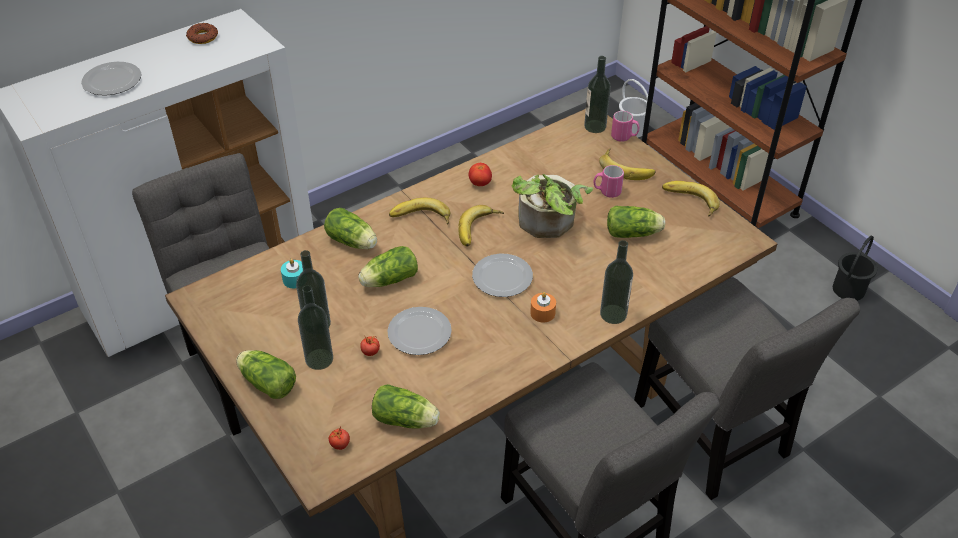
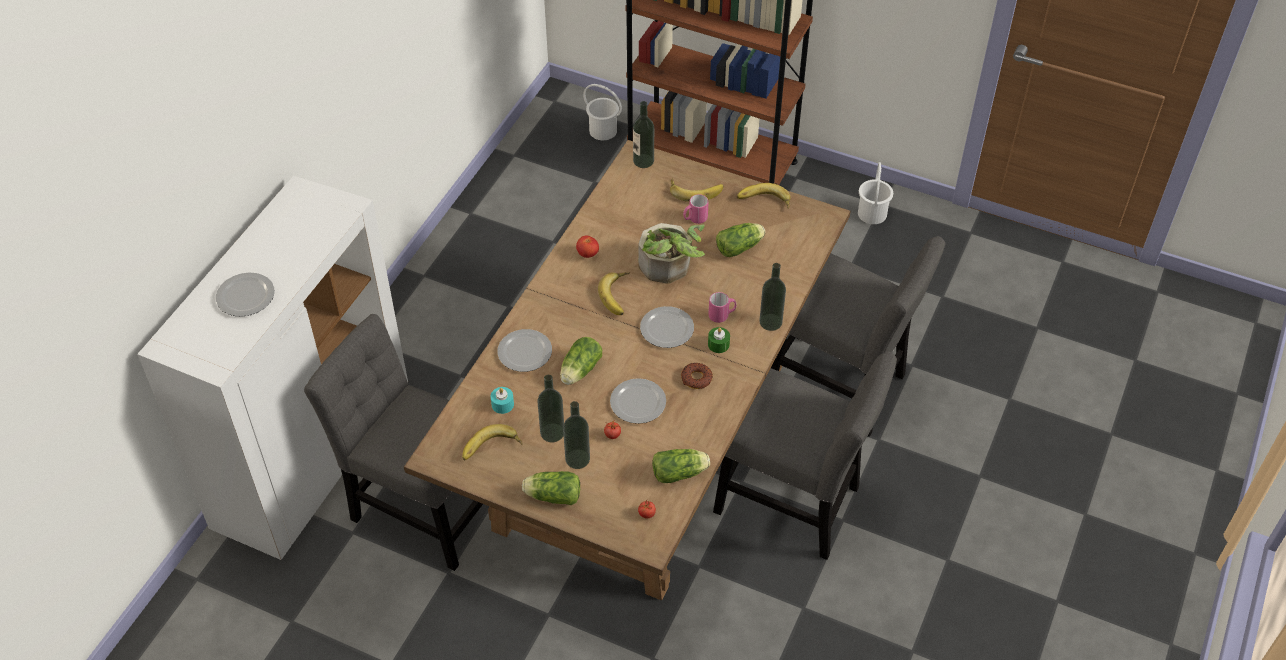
camera: 30 degrees left, 5 degrees up
donut [186,23,218,44] -> donut moved to [681,363,713,389]
lettuce [324,208,377,249] -> plate [497,329,552,372]
banana [389,197,450,225] -> banana moved to [462,424,522,460]
orange candle [530,292,556,323] -> green candle [708,327,730,353]
pink mug [611,111,640,142] -> pink mug moved to [708,292,737,323]
black bucket [833,236,877,301] -> white bucket [858,162,893,224]

